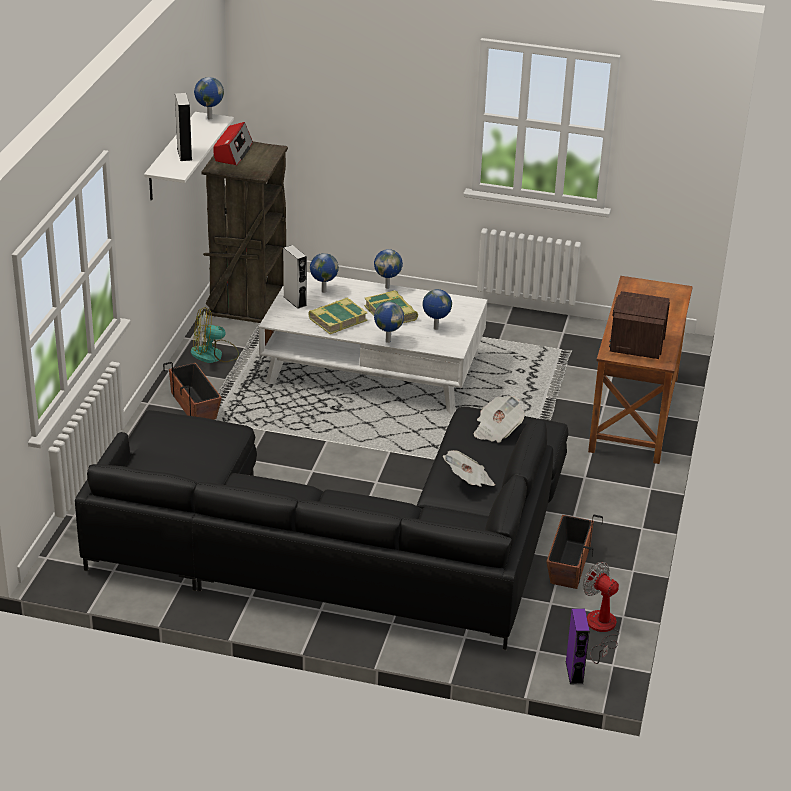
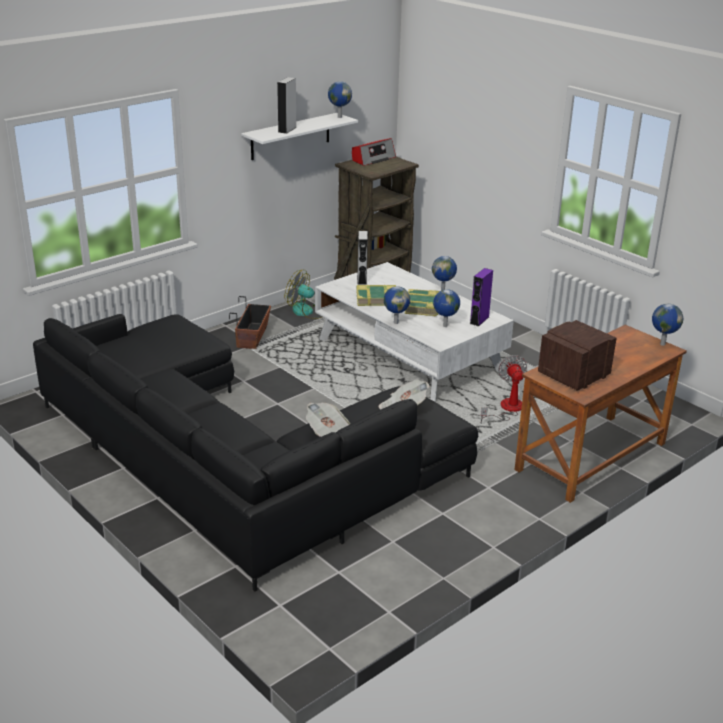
camera: 35 degrees right, 5 degrees down
globe [310,253,339,293] -> globe moved to [652,304,683,346]
planter [546,515,603,589] -> none
purple speaker [566,608,590,684] -> purple speaker moved to [470,268,493,326]
fan [582,562,619,664] -> fan moved to [481,355,527,423]

